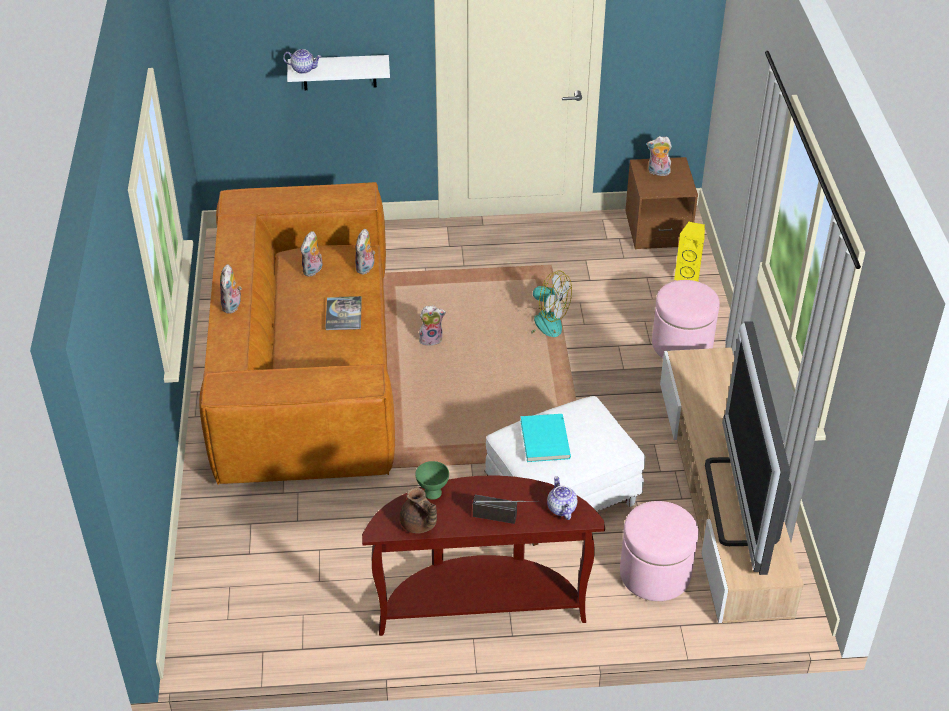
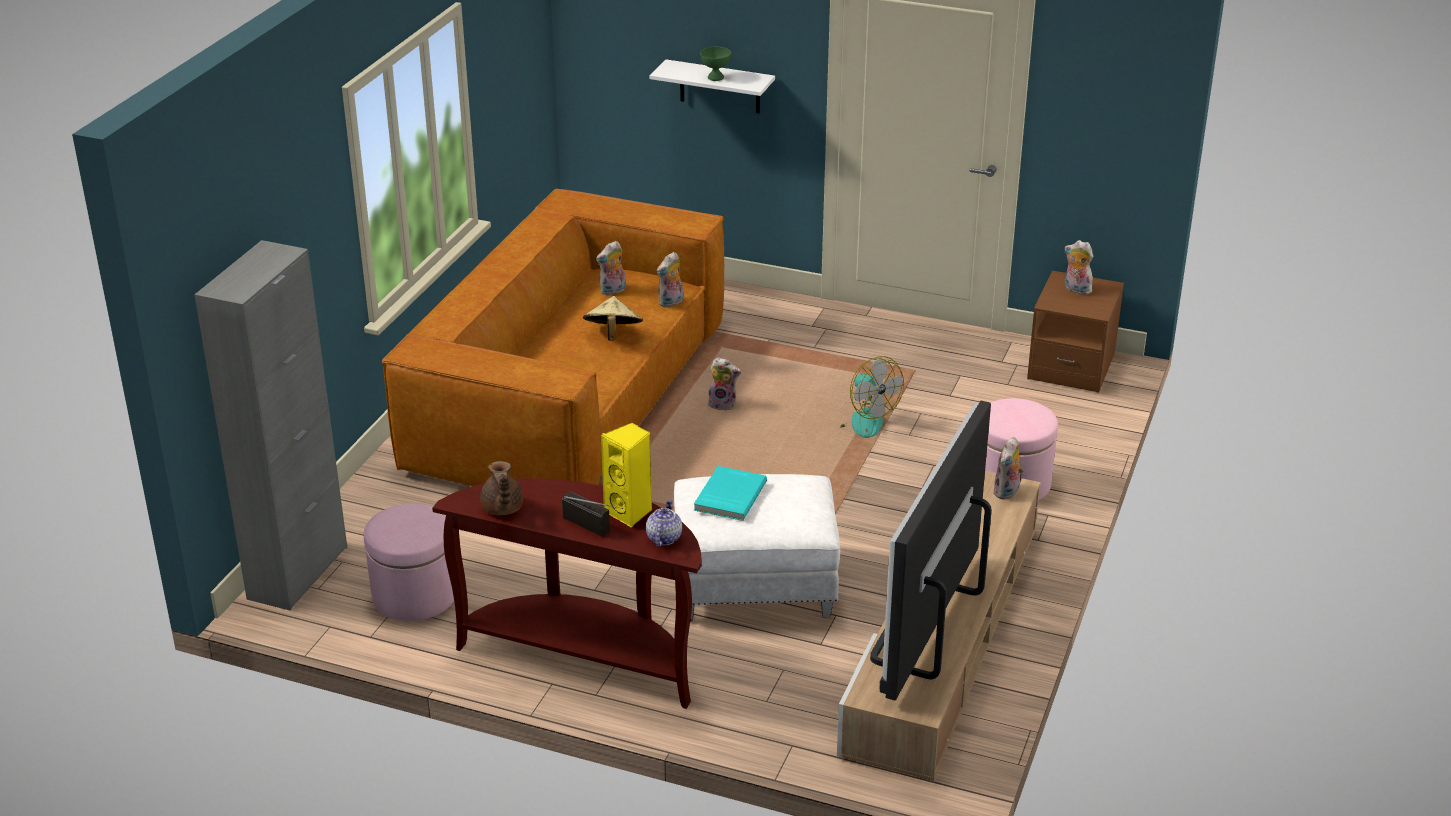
camera: 25 degrees right, 10 degrees down
plush toy [220,264,242,314] -> plush toy moved to [993,437,1024,500]
teapot [283,49,321,74] -> none
book [325,296,362,330] -> beige hat [583,296,643,341]
green bowl [415,461,449,500] -> green bowl moved to [700,47,731,81]
pink ottoman [620,501,698,601] -> pink ottoman moved to [364,504,454,621]
yellow speaker [674,222,705,282] -> yellow speaker moved to [601,423,652,528]
none -> grey cabinet [194,240,347,611]

